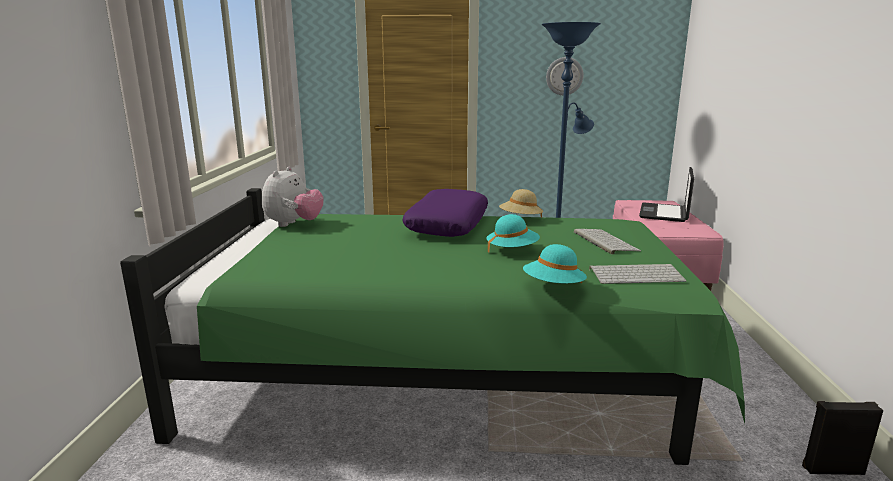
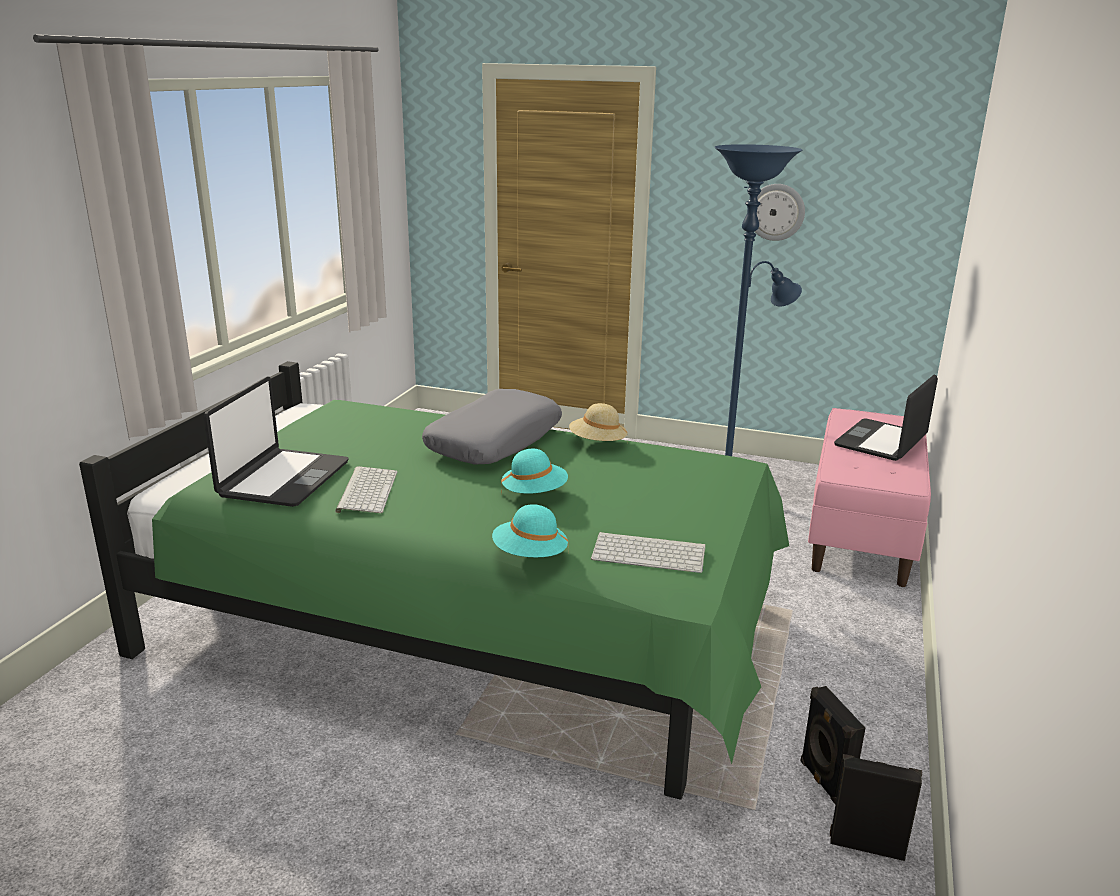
camera: 15 degrees right, 5 degrees up
plush toy [262,167,324,227] -> none
purple pillow [402,189,488,237] -> grey pillow [422,389,562,465]
keyboard [574,229,641,254] -> keyboard moved to [335,466,397,513]
none -> laptop [204,377,349,507]
none -> black speaker [800,686,865,804]

